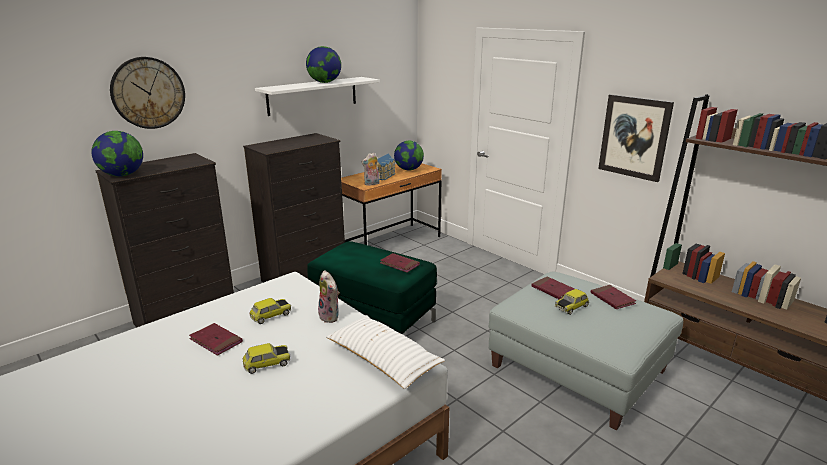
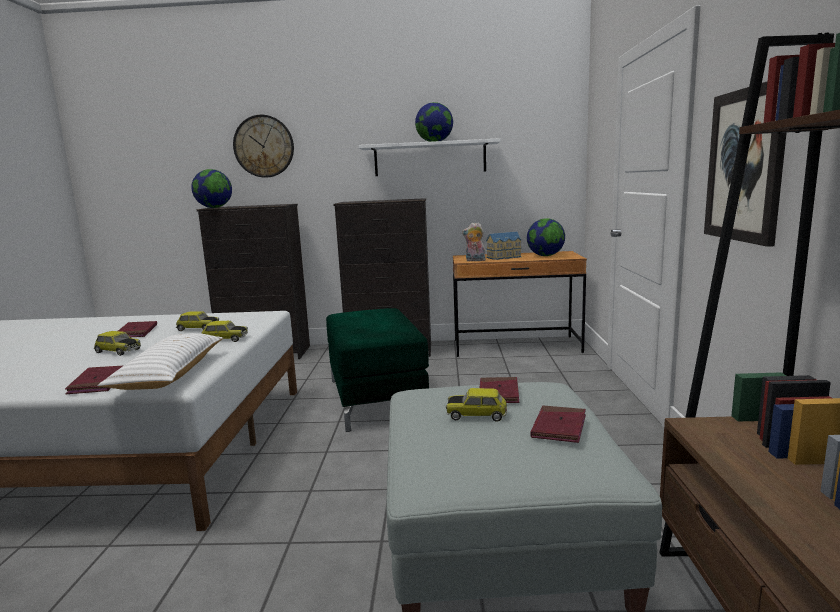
camera: 45 degrees right, 10 degrees down
plush toy [318,270,340,323] -> toy car [201,321,248,342]
red book [380,253,420,272] -> red book moved to [65,366,123,394]

